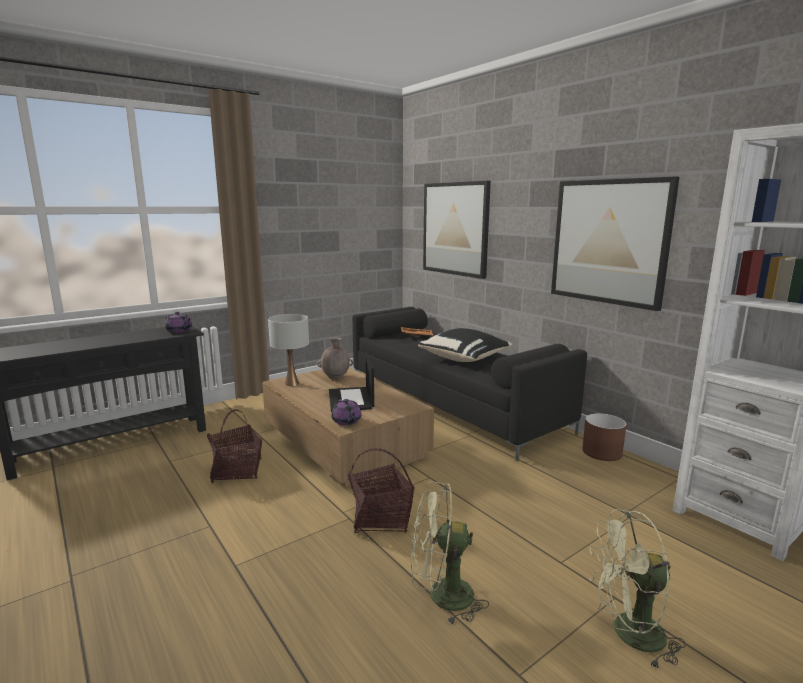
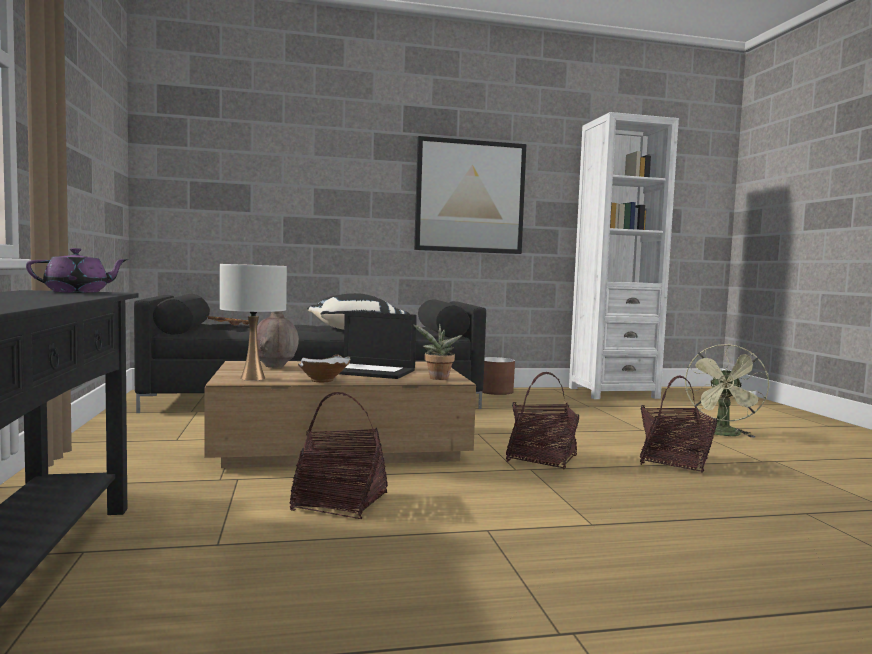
camera: 65 degrees left, 10 degrees down
purple teapot [331,399,361,425] -> potted plant [413,324,462,380]
green fan [411,481,489,625] -> basket [640,376,717,473]
picture [423,181,491,279] -> none
none -> white bowl [298,354,350,382]

